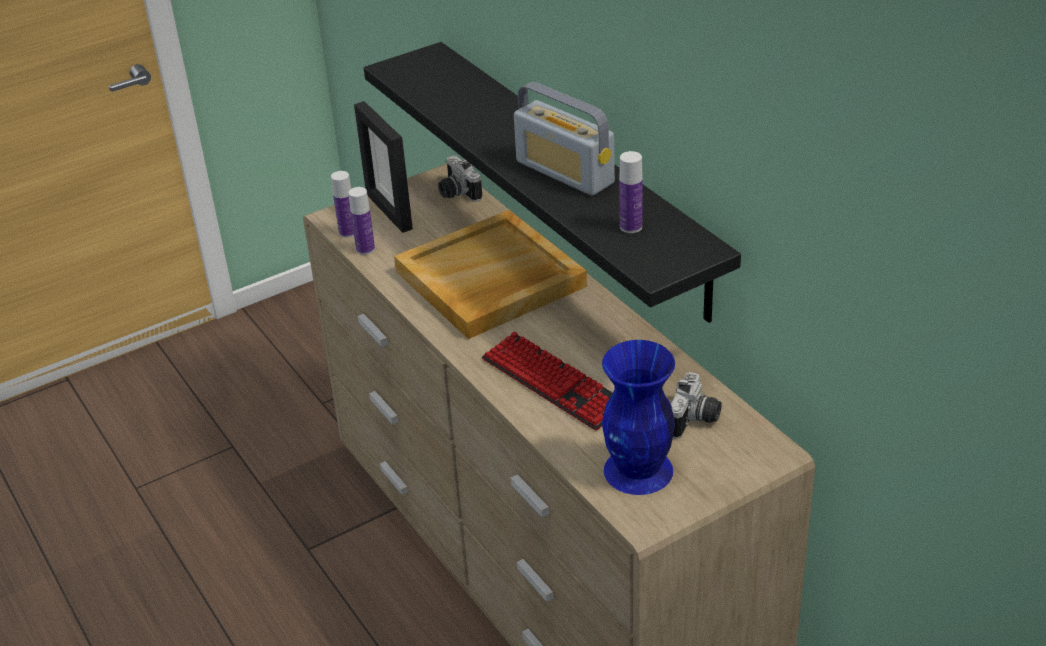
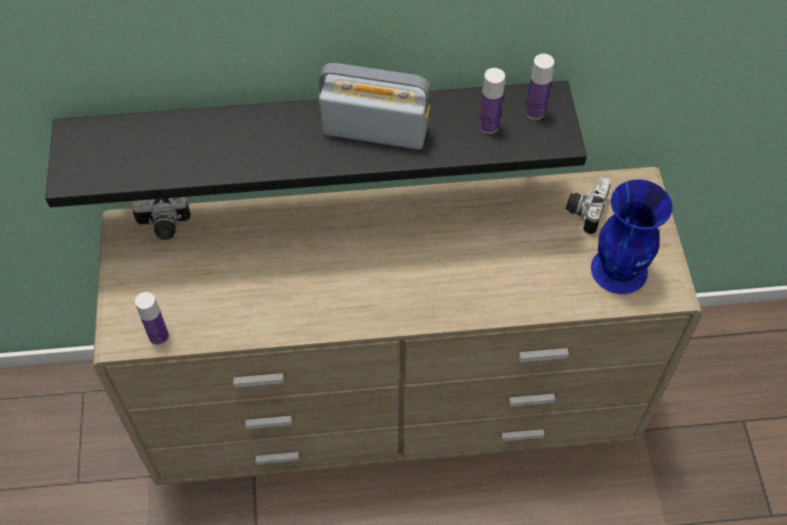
camera: 65 degrees left, 20 degrees up
bottle [348,187,375,255] -> bottle moved to [525,54,554,120]
picture frame [354,101,413,233] -> none
beige tray [394,210,587,339] -> none
keyboard [482,332,613,431] -> none
radio [514,82,615,196] -> radio turned 150 degrees counterclockwise [319,63,430,150]
camera [671,372,722,439] -> camera turned 120 degrees counterclockwise [566,177,611,235]

